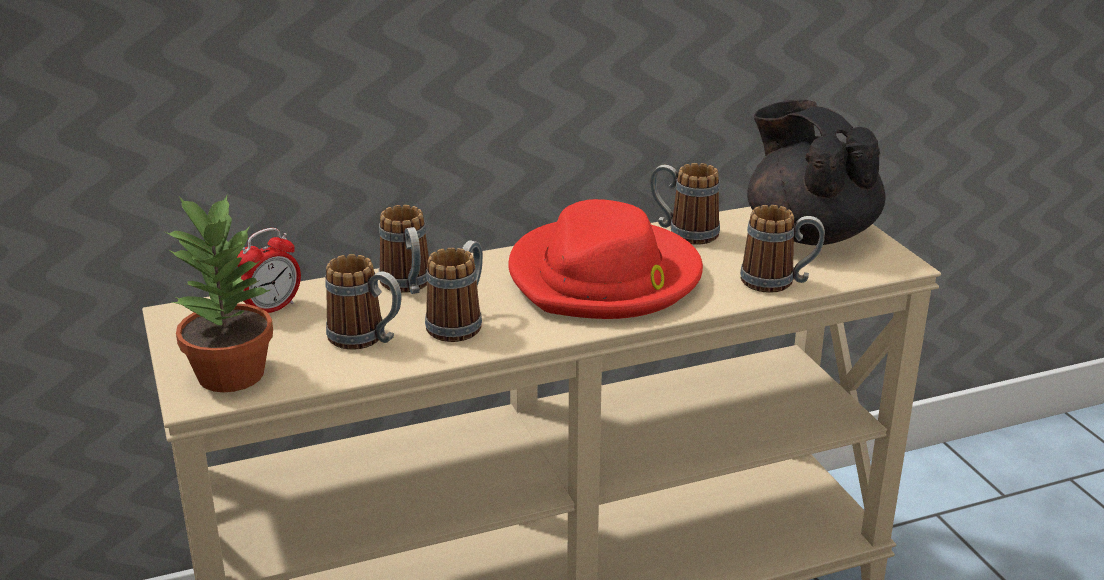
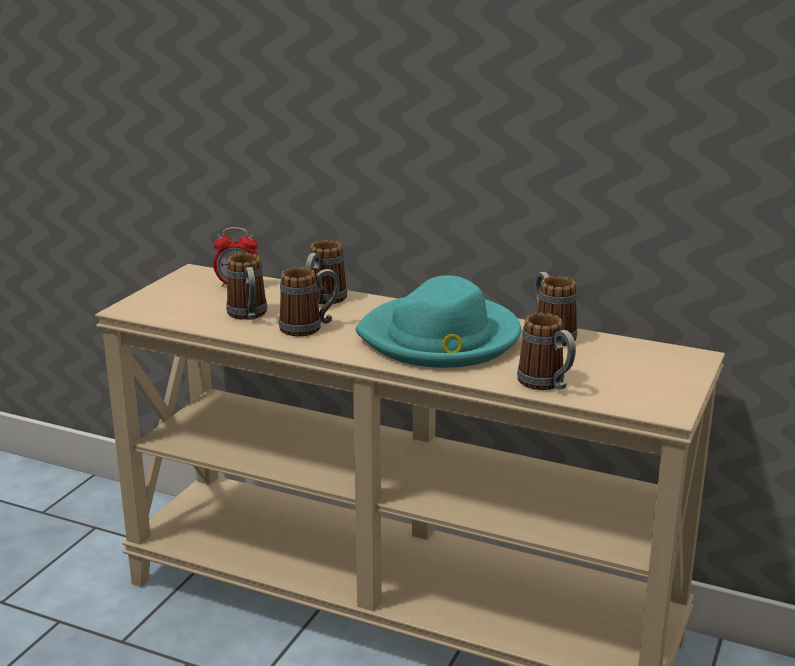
camera: 45 degrees right, 5 degrees down
potted plant [165,196,273,392] -> none
red hat [508,199,703,319] -> turquoise hat [356,275,521,368]
black teapot [747,100,885,245] -> none

